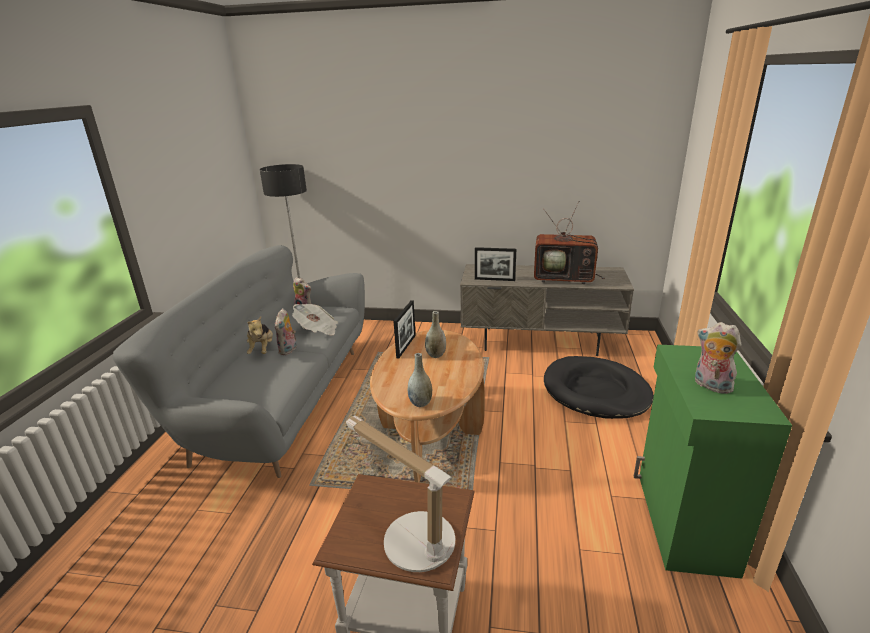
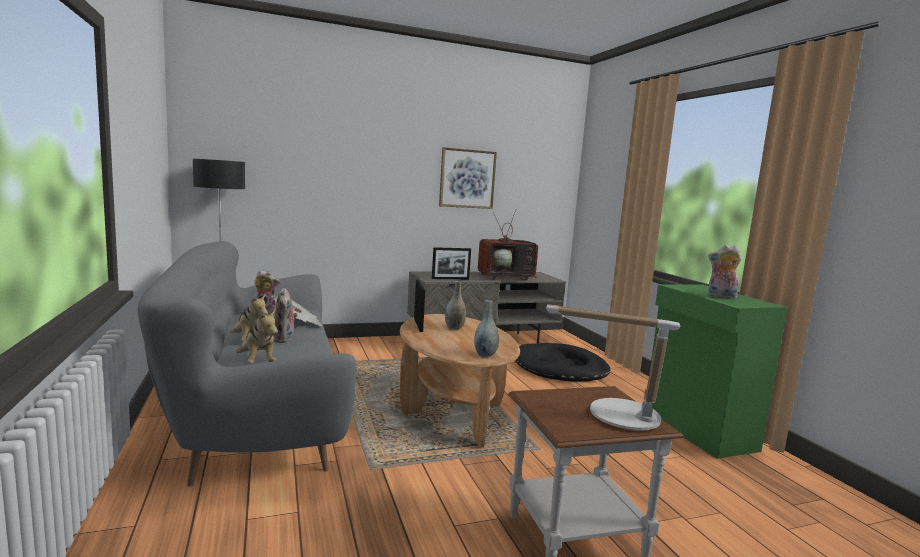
camera: 30 degrees left, 15 degrees down
none -> plush toy [235,310,278,364]
none -> picture [439,147,497,209]

